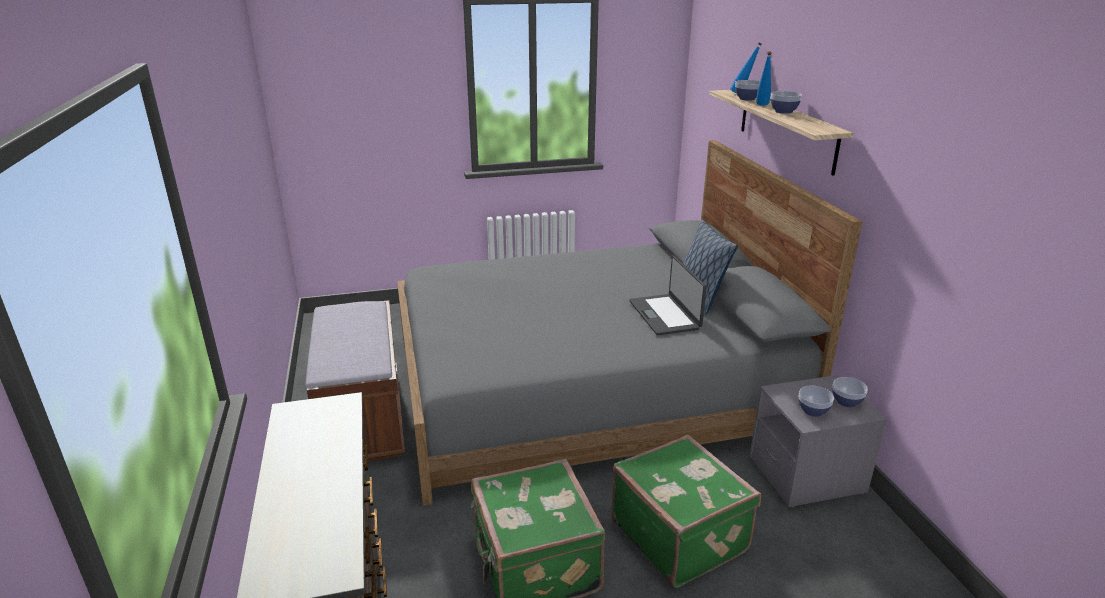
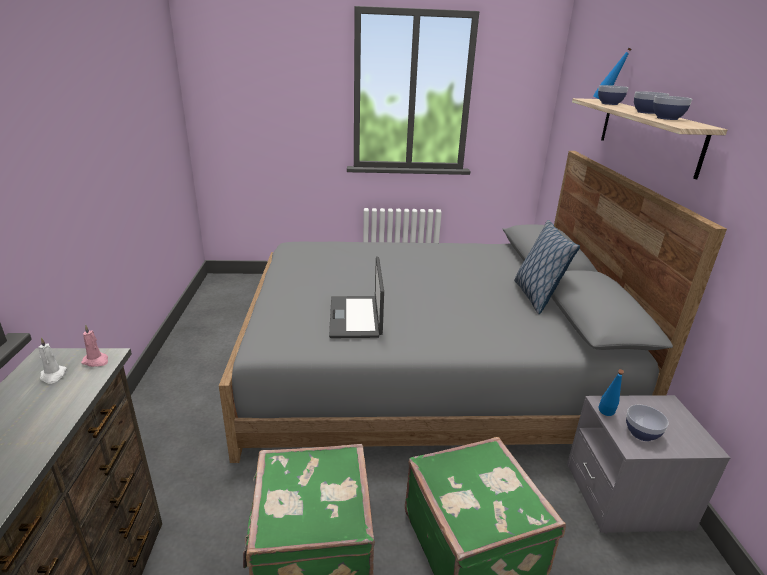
camera: 10 degrees right, 0 degrees up
brown bench [305,300,405,462] -> none
laptop [629,255,707,335] -> laptop moved to [329,256,384,338]
blue bottle [756,51,772,106] -> blue bottle moved to [599,369,624,416]
bowl [832,377,868,407] -> bowl moved to [653,96,692,120]
none -> white candle [38,337,67,384]
none -> pink candle [81,324,108,367]

